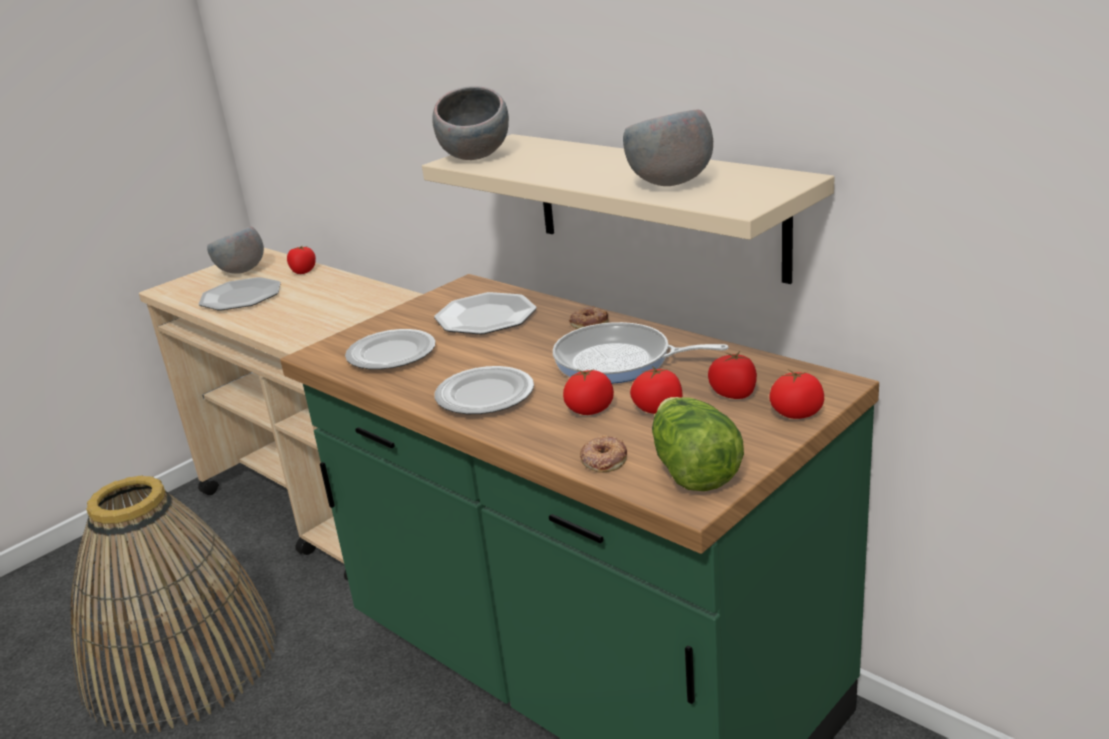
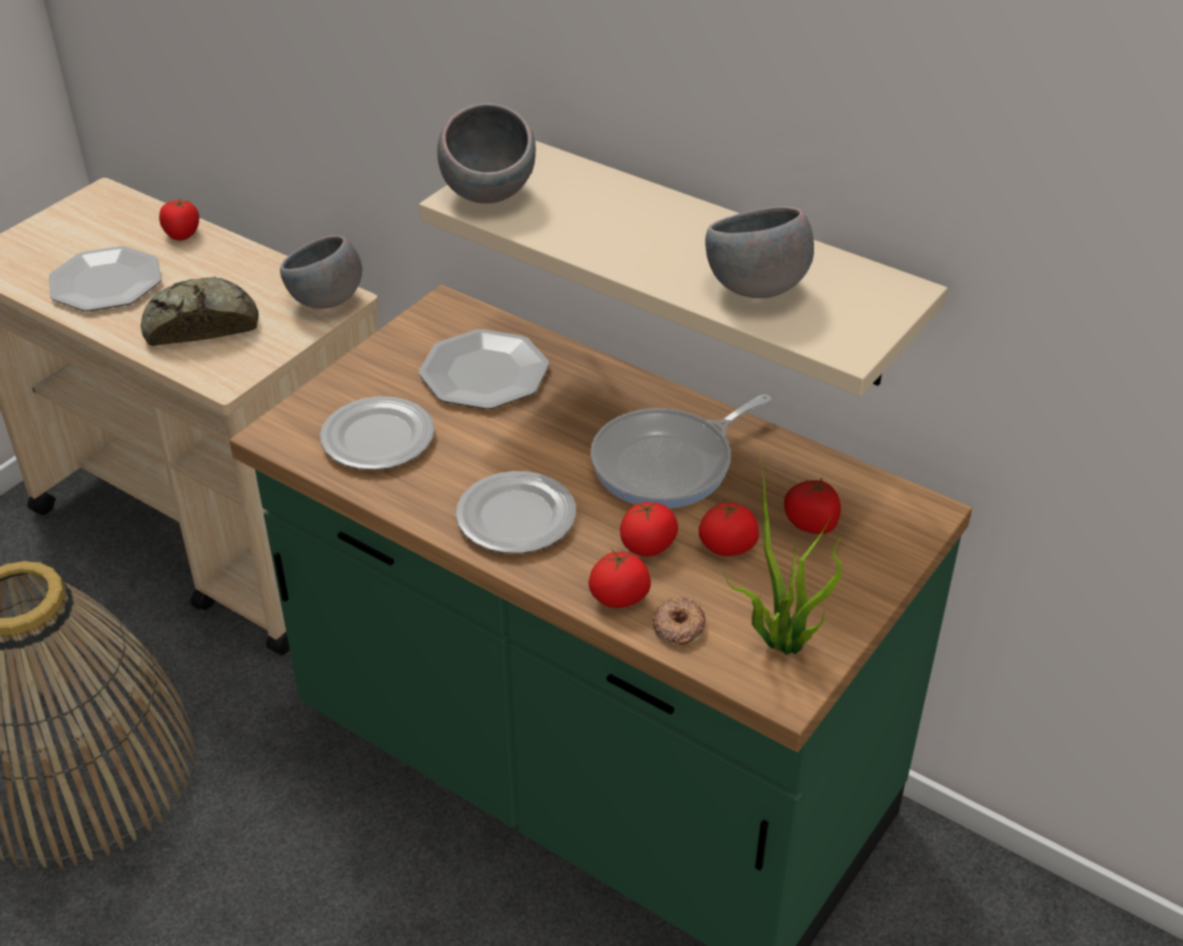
camera: 10 degrees left, 15 degrees up
grey bowl [207,226,264,274] -> grey bowl moved to [280,235,362,309]
frying pan [553,322,729,384] -> frying pan turned 45 degrees counterclockwise [591,394,771,508]
donut [569,306,609,329] -> none
lettuce [652,397,744,491] -> potted plant [724,454,843,655]
tomato [769,370,824,419] -> tomato moved to [589,549,651,608]
none -> bread [141,277,259,346]

